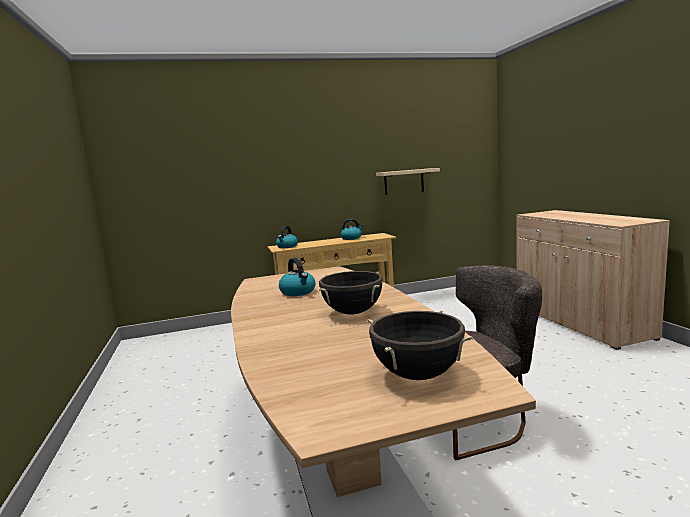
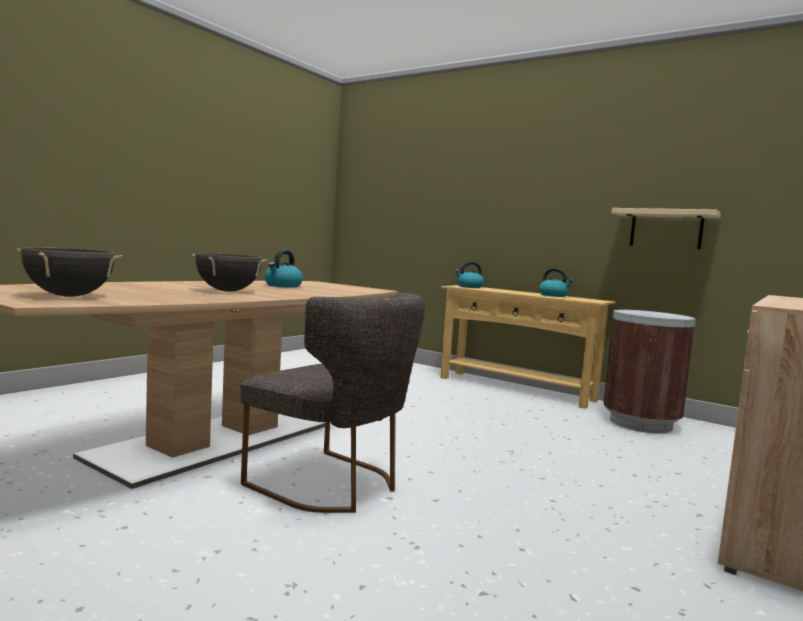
camera: 50 degrees right, 5 degrees down
none -> brown trash can [603,310,696,433]

